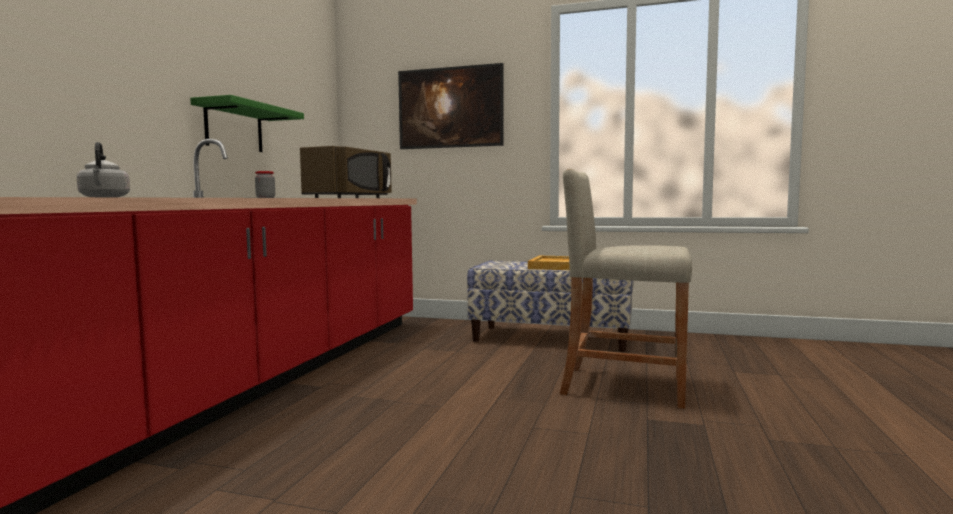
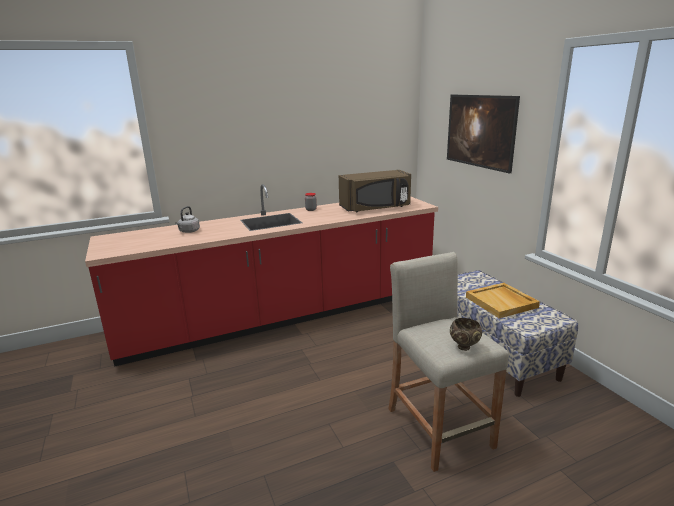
camera: 50 degrees right, 15 degrees up
green shelf [190,95,304,152] -> none
none -> brown bowl [450,318,482,351]

